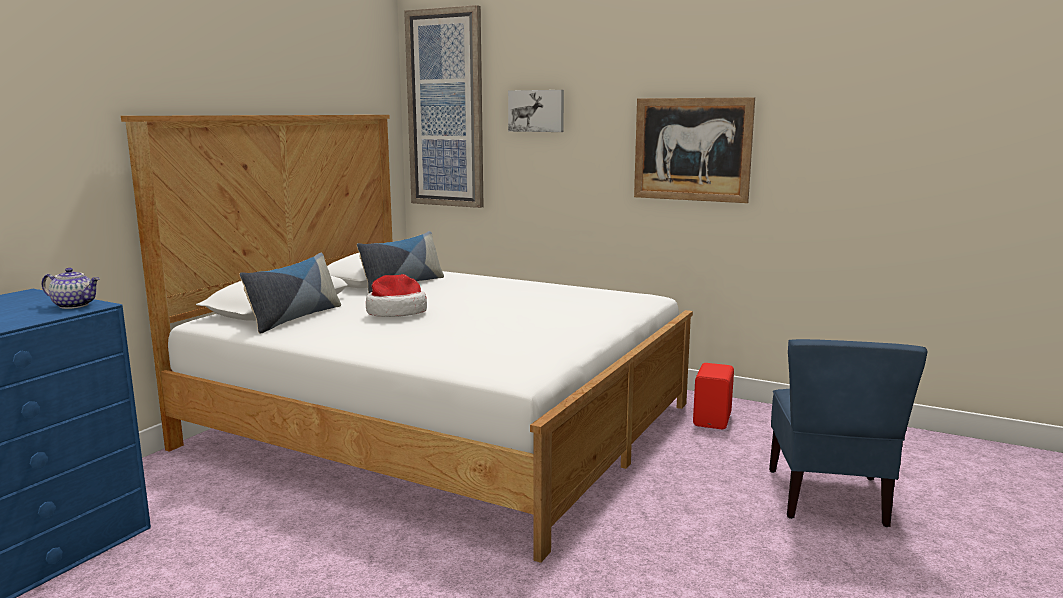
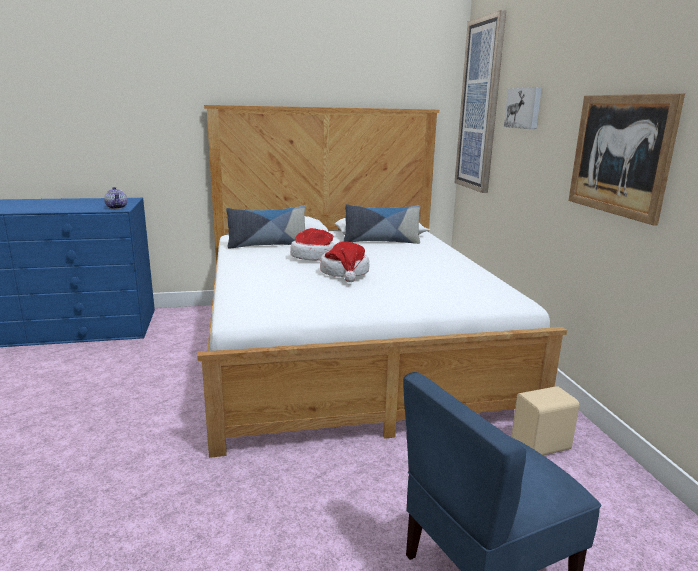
camera: 50 degrees right, 5 degrees up
red speaker [693,363,734,429] -> beige speaker [512,386,579,455]
none -> hat [320,242,369,282]

